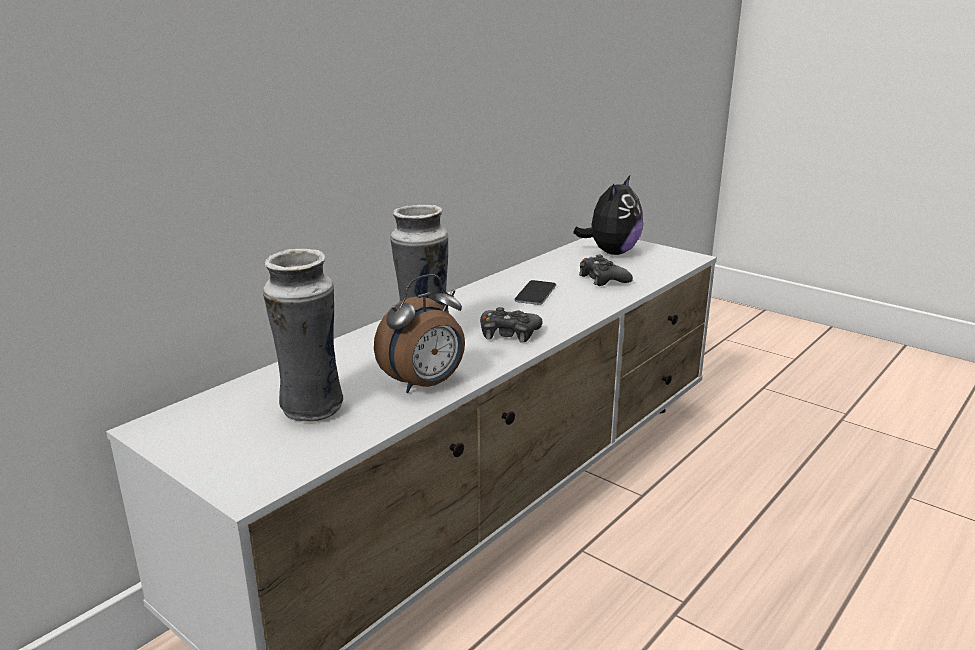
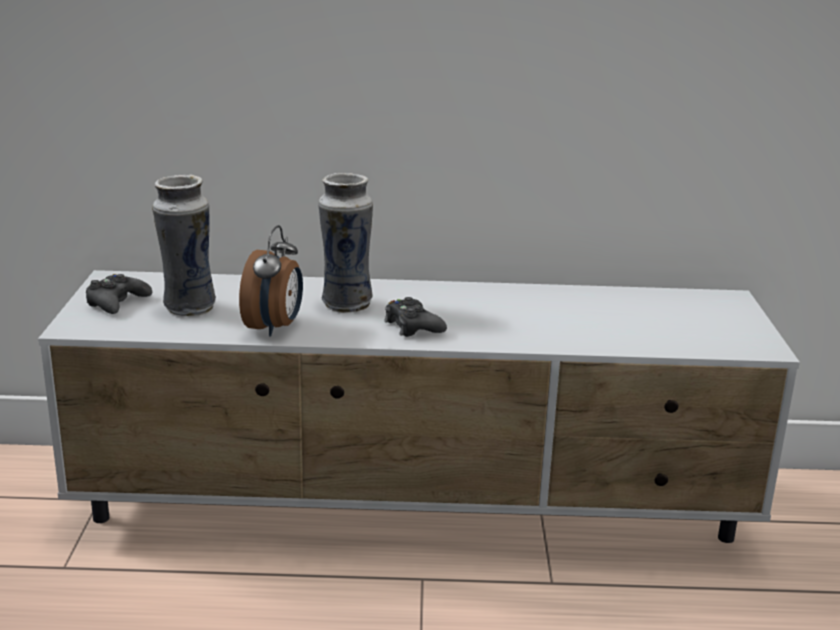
camera: 50 degrees right, 0 degrees up
alarm clock [374,274,465,393] -> alarm clock turned 90 degrees counterclockwise [239,225,303,336]
phone [515,280,556,305] -> none
plush toy [573,174,643,255] -> none
black game controller [579,255,633,286] -> black game controller moved to [86,274,152,314]

